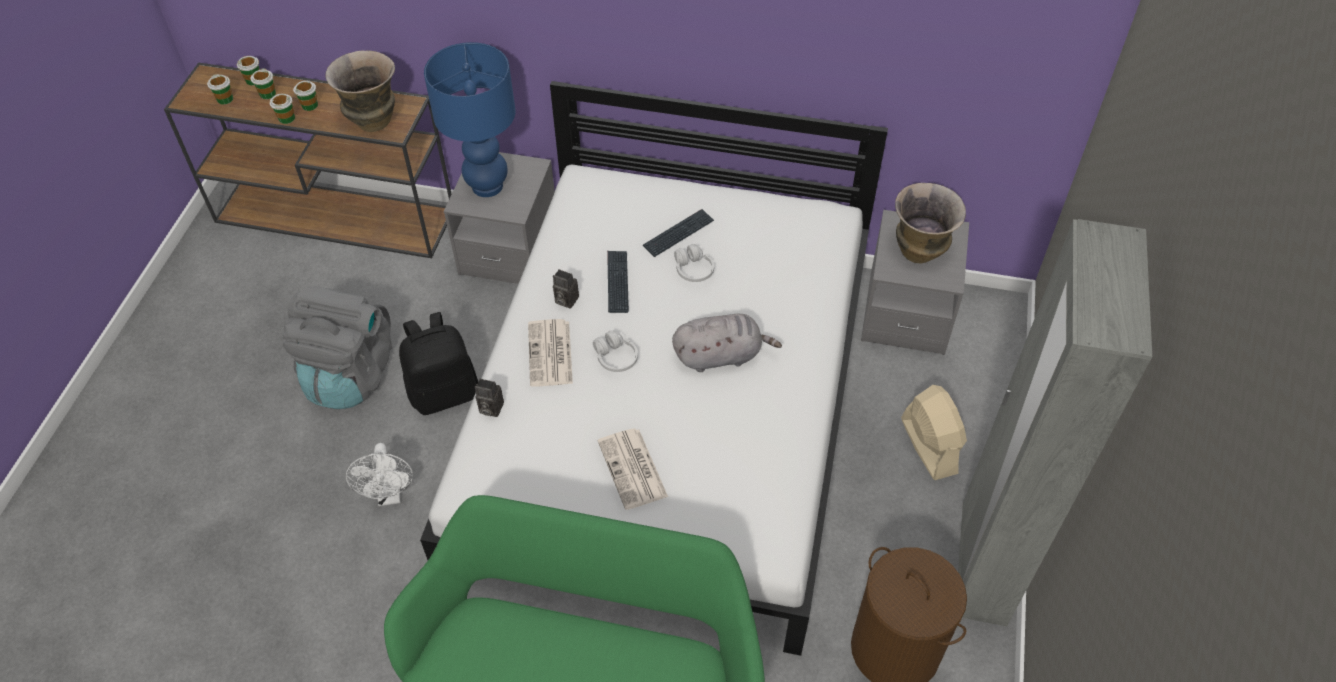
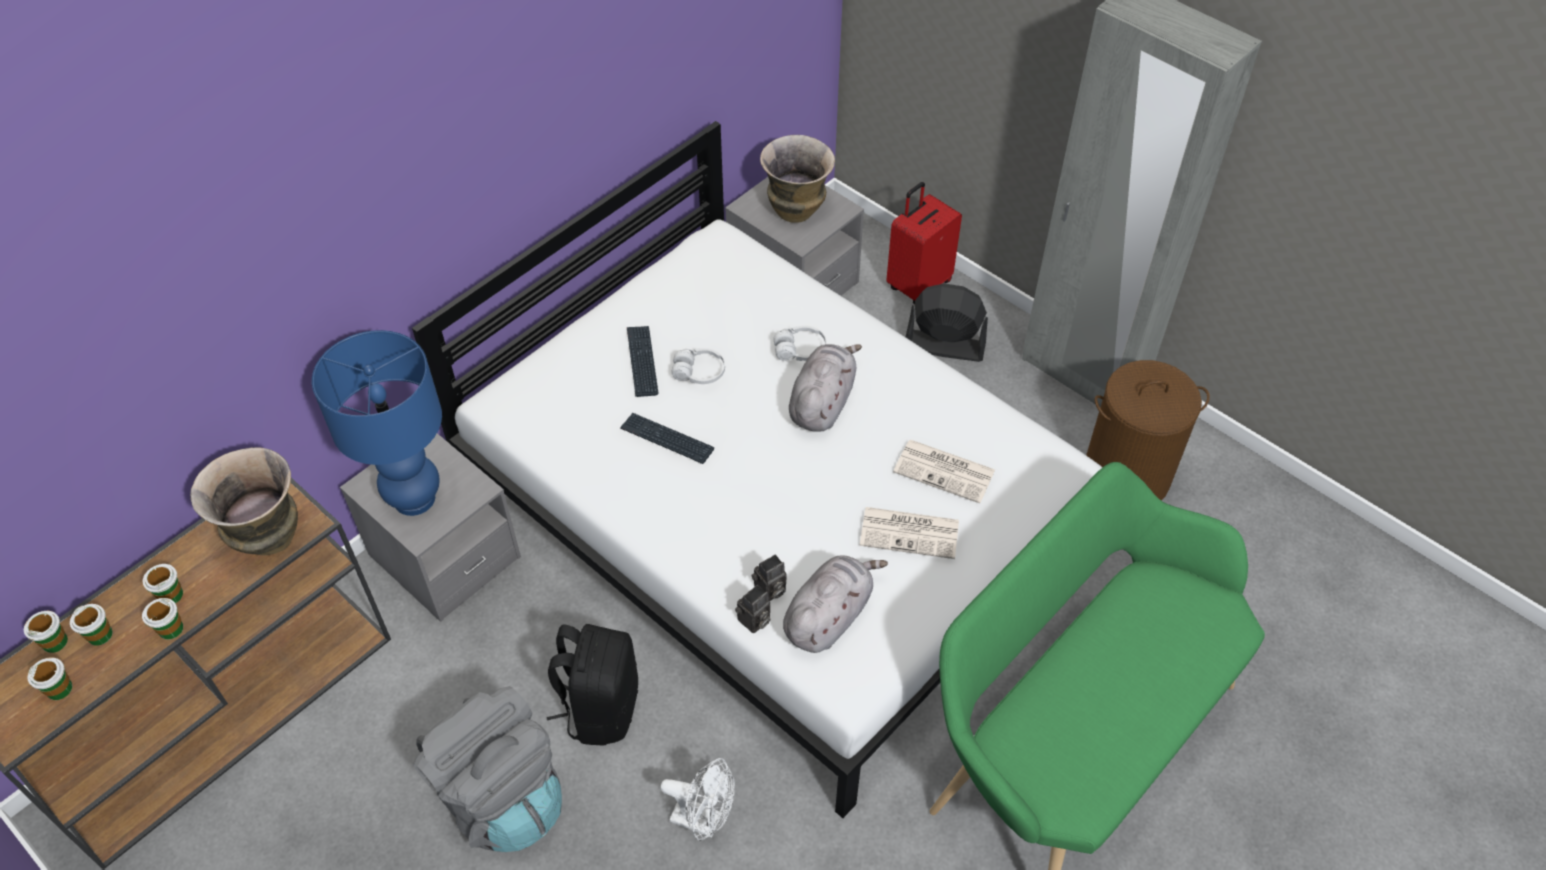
camera: 60 degrees left, 0 degrees up
newspaper [528,319,573,387] -> newspaper moved to [893,440,995,504]
camera [553,269,579,309] -> camera moved to [751,554,787,601]
white headphones [593,330,638,372] -> white headphones moved to [773,326,826,361]
beige fan [901,385,967,480] -> black fan [906,283,988,362]
none -> grey plush toy [783,555,888,653]
none -> red suitcase [886,182,962,304]

